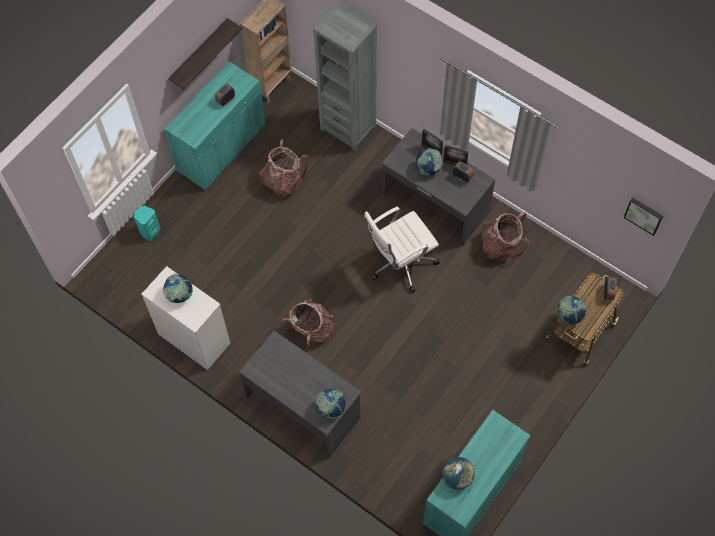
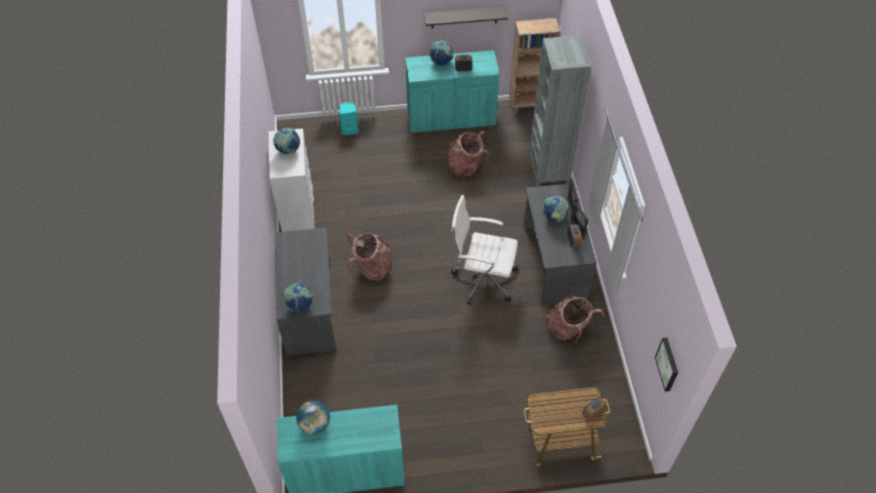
camera: 45 degrees right, 10 degrees down
globe [558,296,587,325] -> globe moved to [429,41,454,65]

